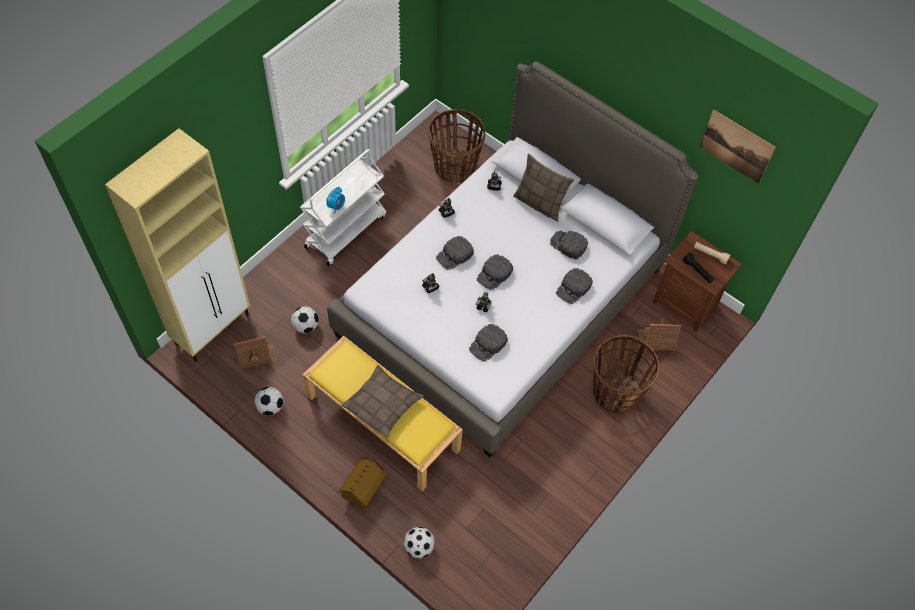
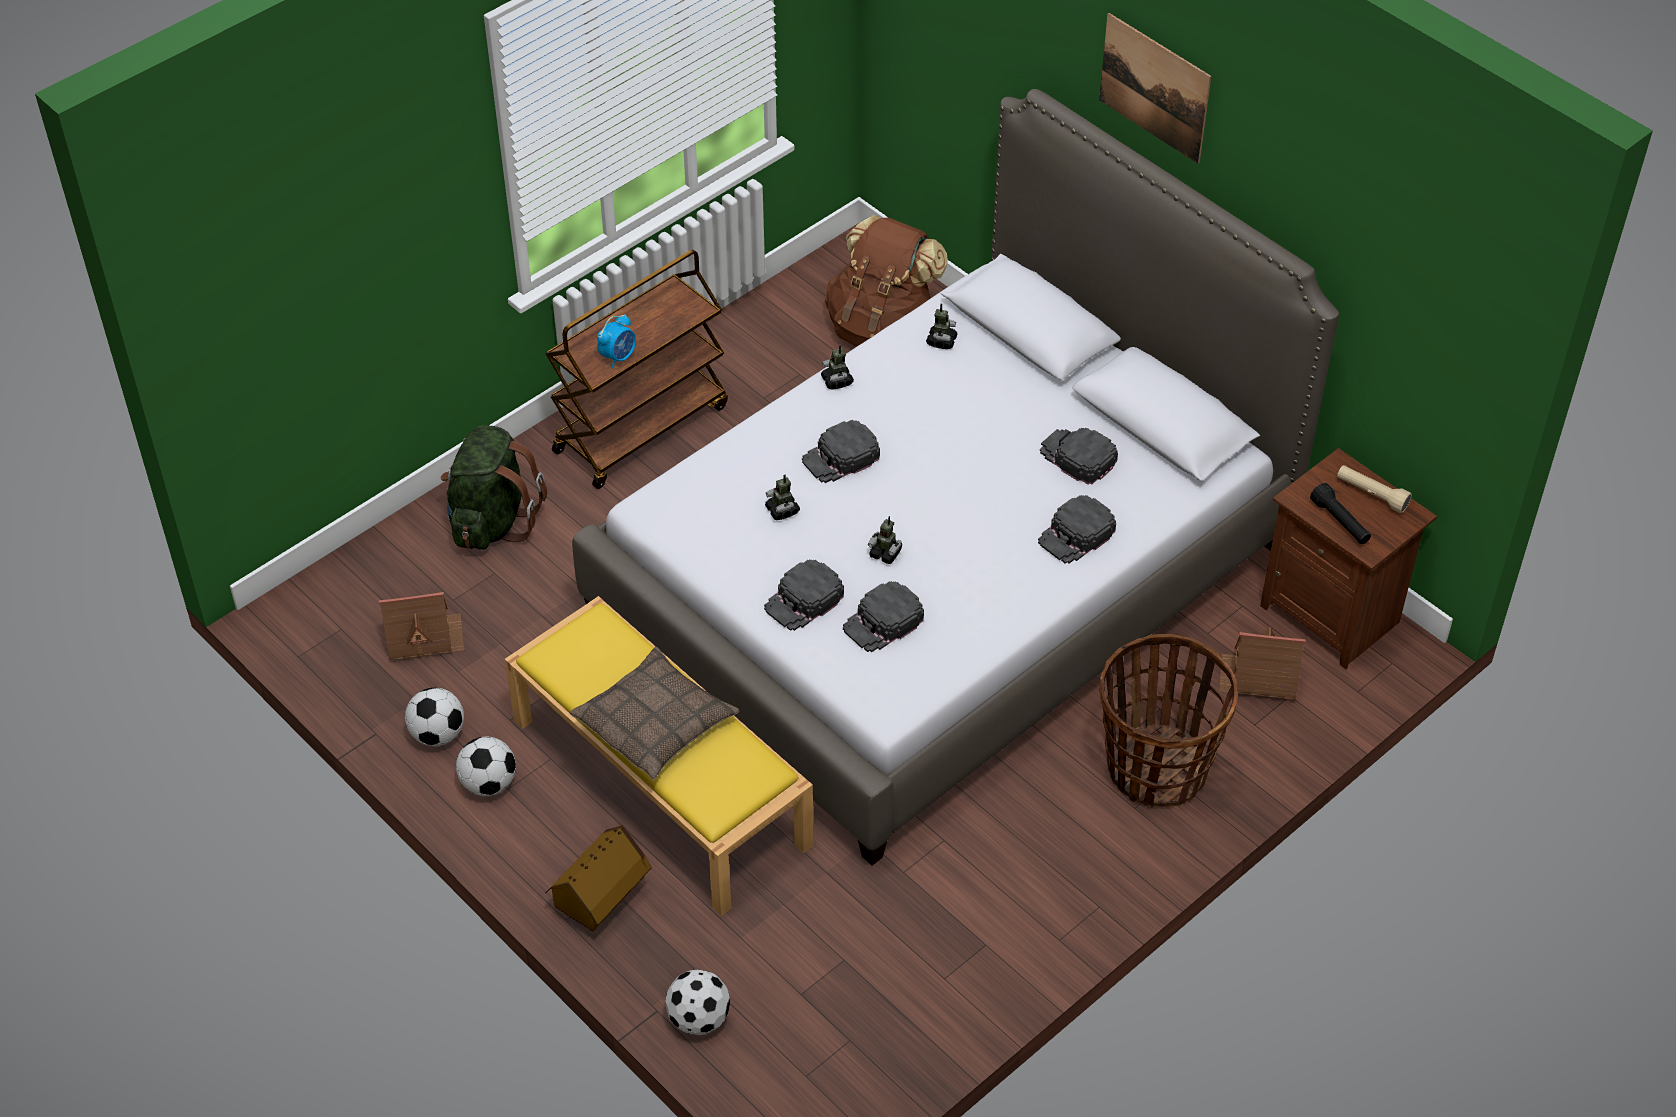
camera: 10 degrees right, 10 degrees down
beige cabinet [105,128,250,362] -> none
football [291,306,319,333] -> football moved to [456,737,516,796]
white cart [300,149,386,266] -> brown cart [545,250,728,489]
basket [428,109,485,184] -> brown backpack [825,215,948,347]
black cap [477,254,513,290] -> black cap moved to [764,559,844,631]
pillow [513,153,575,222] -> none
picture [700,109,776,184] -> picture moved to [1099,13,1211,164]
none -> green backpack [441,426,547,550]

